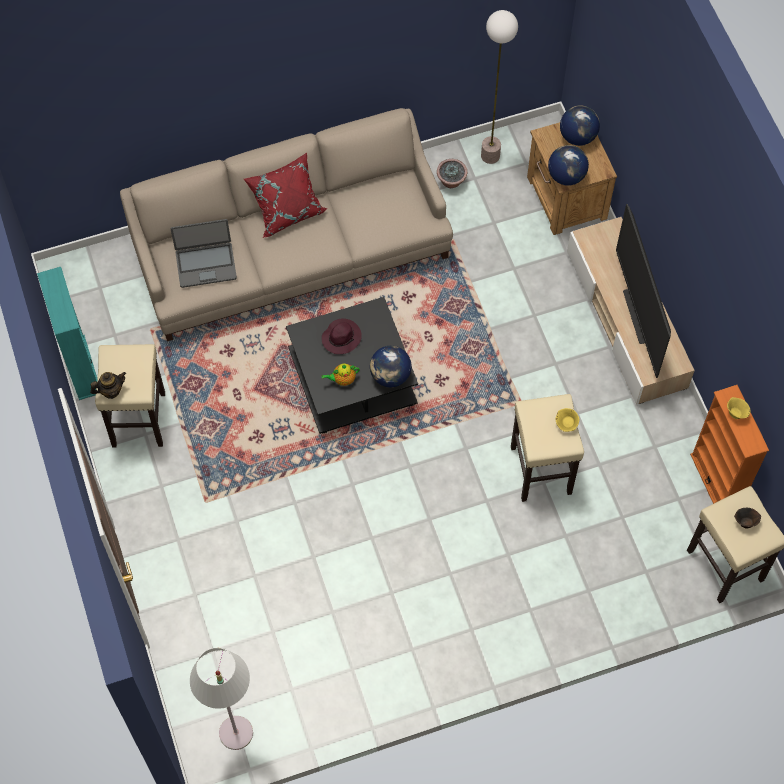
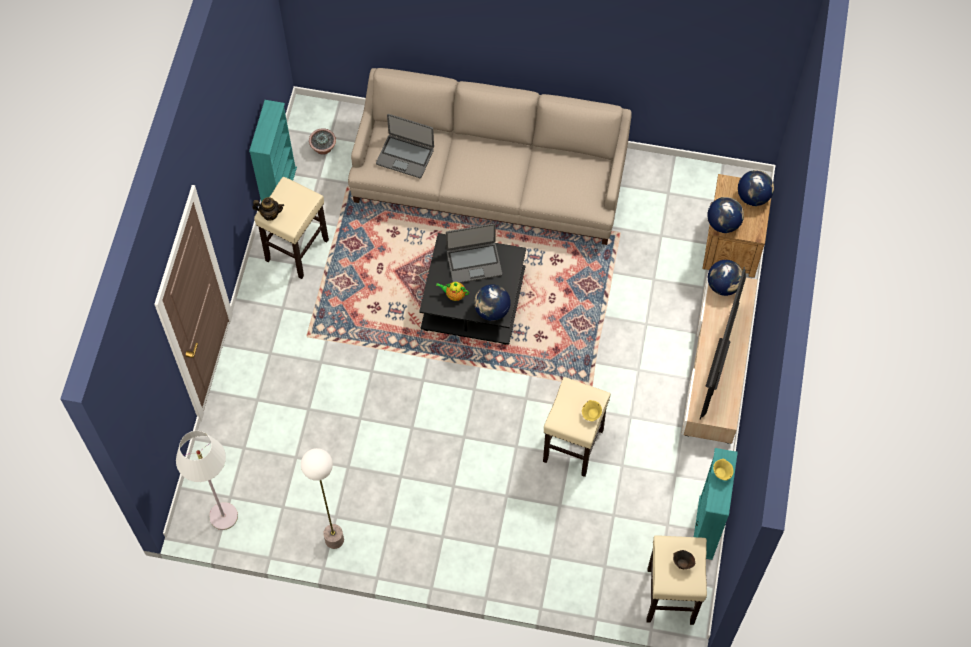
camera: 30 degrees right, 0 degrees up
red pillow [244,153,328,238] -> none
purple hat [321,319,362,354] -> laptop [446,223,502,283]
potted plant [437,159,467,188] -> potted plant moved to [309,128,336,155]
floor lamp [481,10,518,164] -> floor lamp moved to [301,448,344,549]
orange bookcase [690,385,769,504] -> turquoise bookcase [694,448,738,560]
none -> globe [708,260,743,296]

